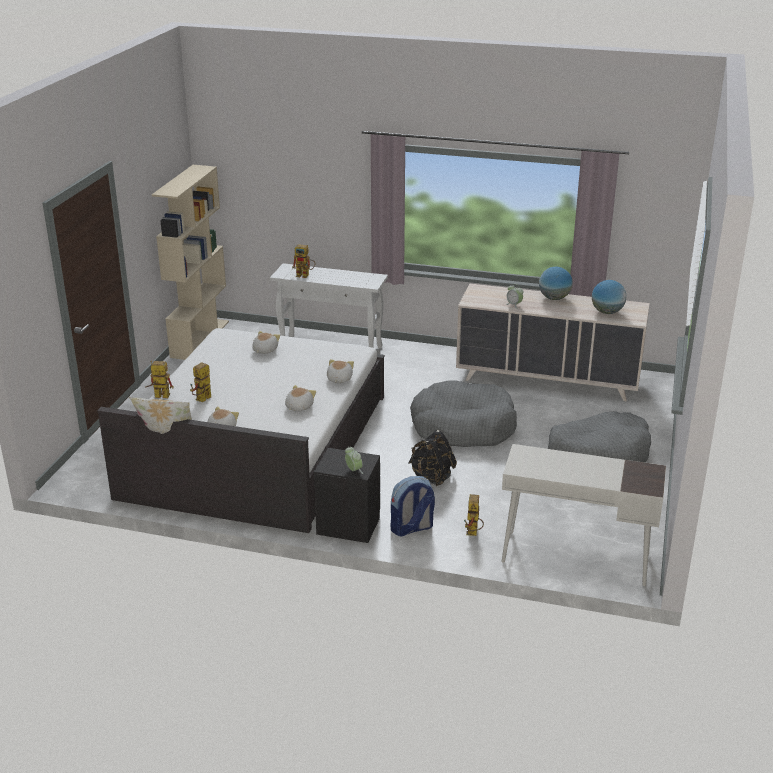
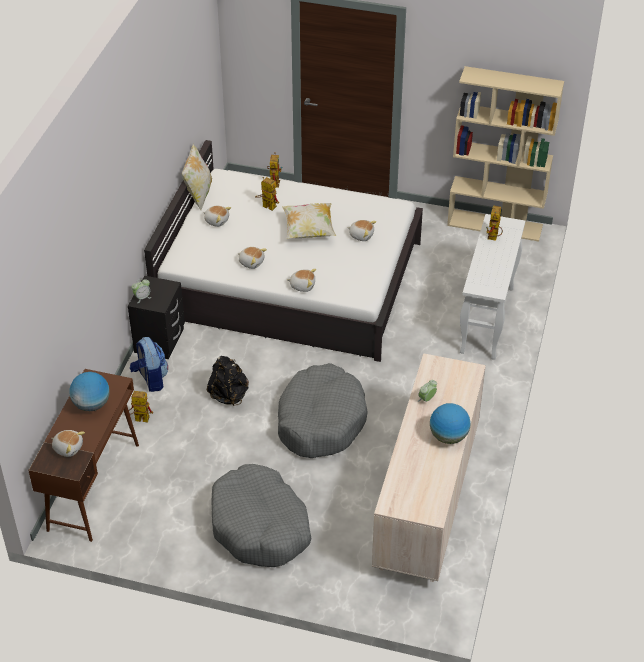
camera: 90 degrees right, 15 degrees up
white desk [501,444,666,586] -> brown desk [28,369,139,542]
globe [592,280,627,314] -> globe moved to [69,372,110,411]
none -> plush toy [51,430,85,457]
none -> pillow [282,203,336,239]

